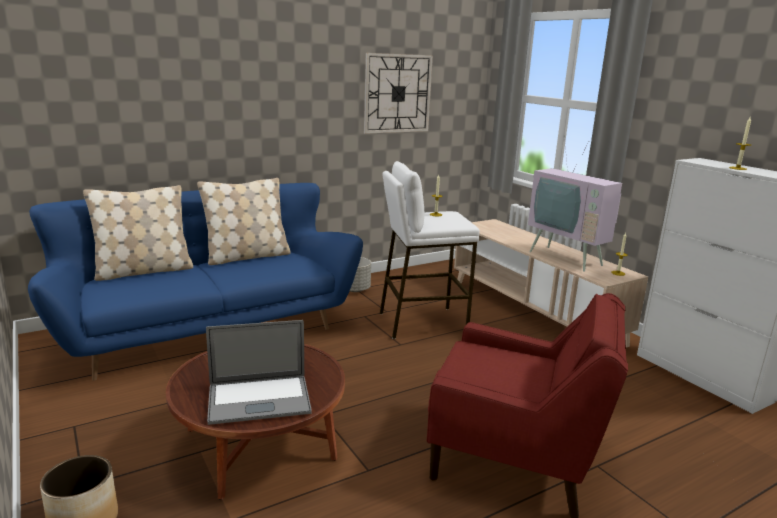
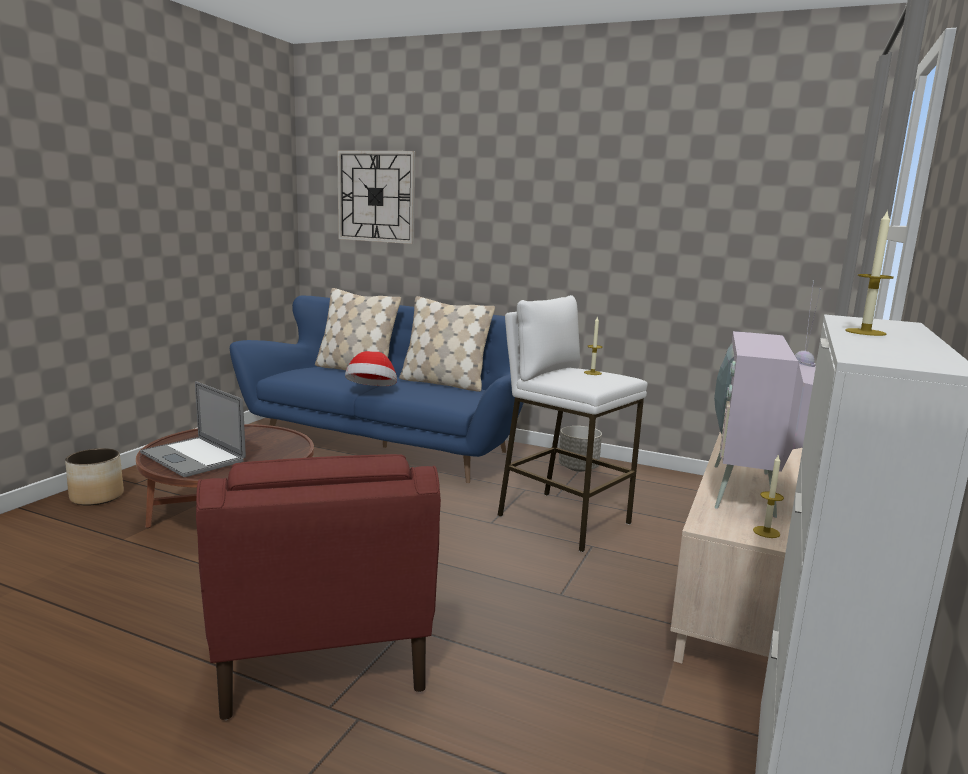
camera: 55 degrees right, 5 degrees down
wall clock [364,53,433,134] -> wall clock moved to [337,151,415,244]
none -> hat [345,351,397,386]

